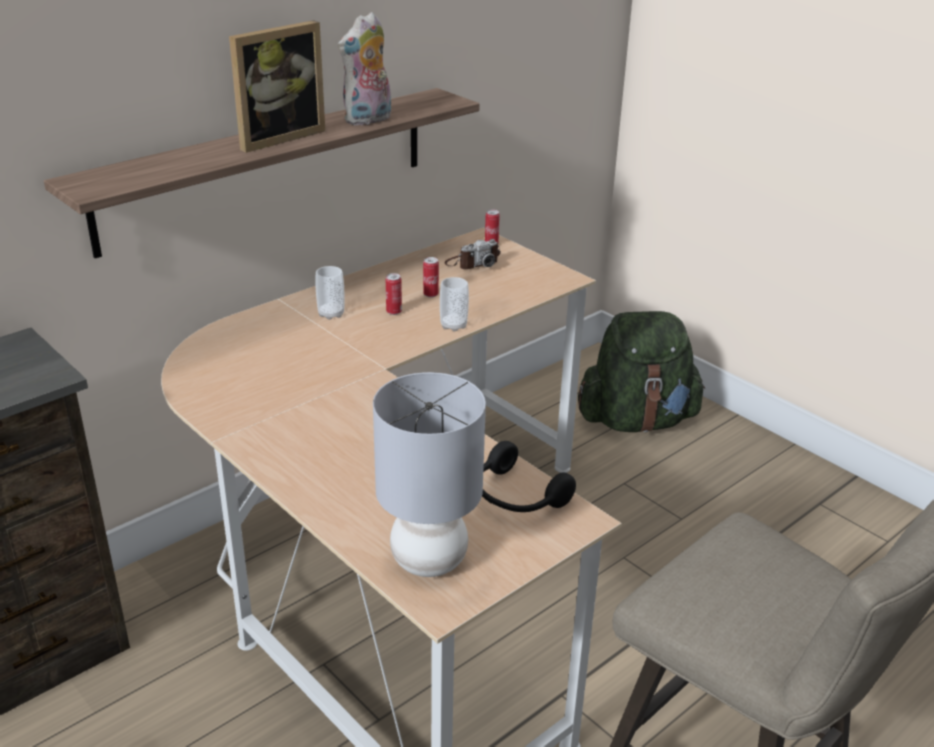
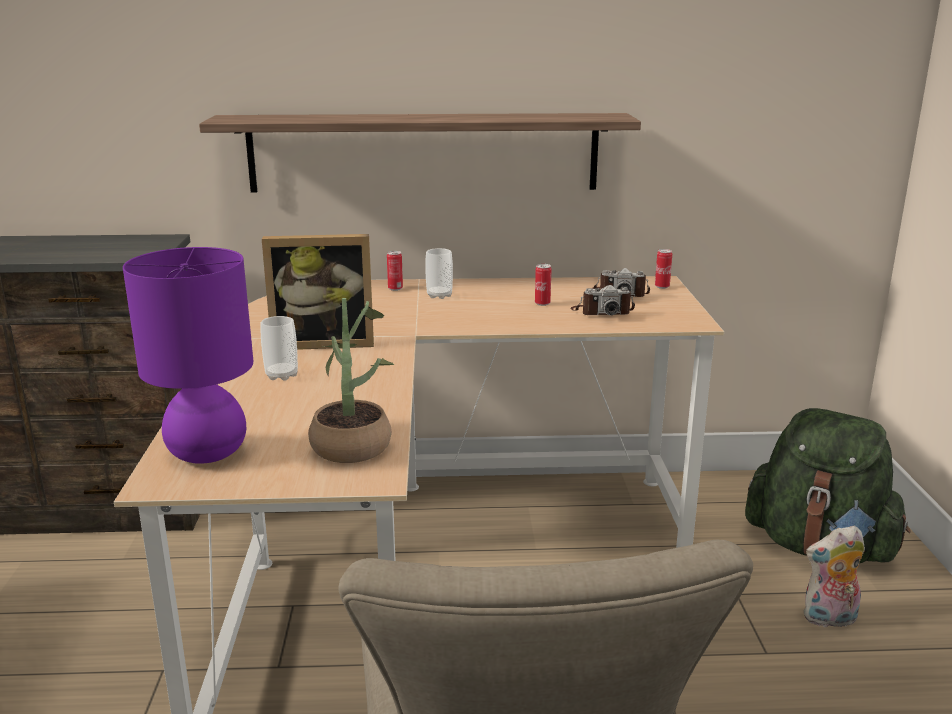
camera: 40 degrees right, 10 degrees down
picture frame [229,20,325,153] -> picture frame moved to [262,234,374,350]
plush toy [338,12,391,126] -> plush toy moved to [803,525,865,630]
grey table lamp [373,372,486,577] -> purple table lamp [123,247,253,464]
can [386,273,402,315] -> can moved to [387,251,403,291]
cup [440,277,469,332] -> cup moved to [261,316,298,381]
black headphones [482,441,576,512] -> potted plant [308,298,394,463]
none -> camera [571,285,635,315]

